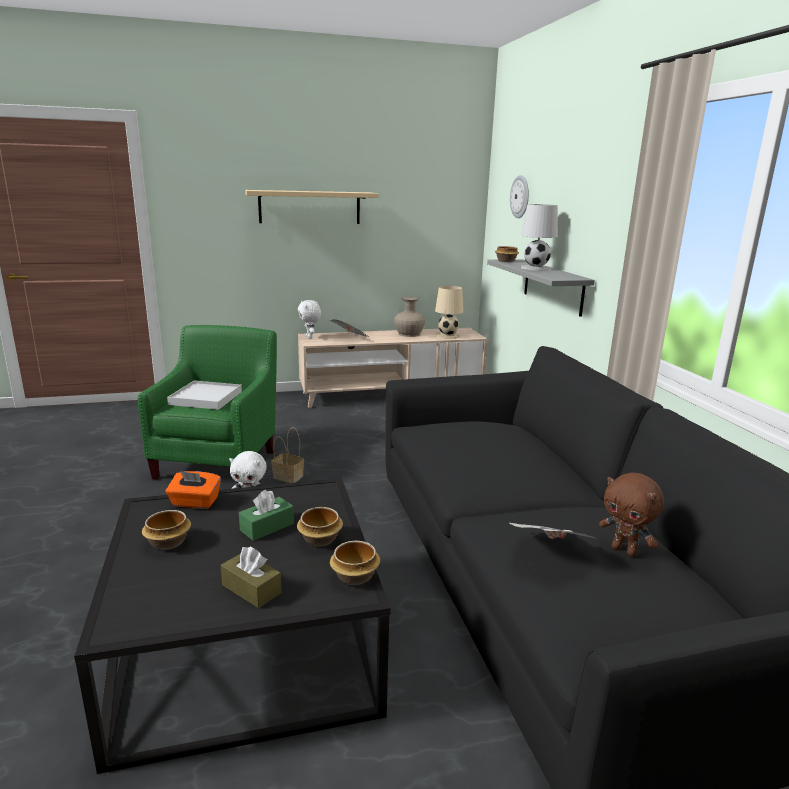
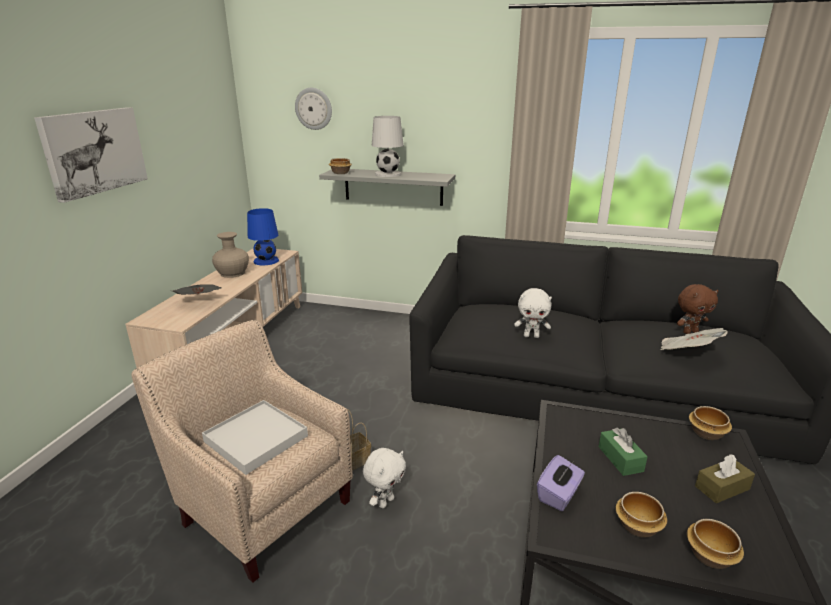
camera: 60 degrees left, 5 degrees up
green armchair [138,325,277,488] -> beige armchair [131,320,353,583]
orange tissue box [166,471,221,509] -> purple tissue box [537,455,585,511]
beige shelf [245,190,379,224] -> picture [34,107,148,203]
bowl [297,507,343,546] -> bowl moved to [687,519,744,569]
white plush toy [298,300,321,339] -> white plush toy moved to [514,288,552,338]
beige table lamp [435,286,463,339] -> blue table lamp [247,208,279,265]

